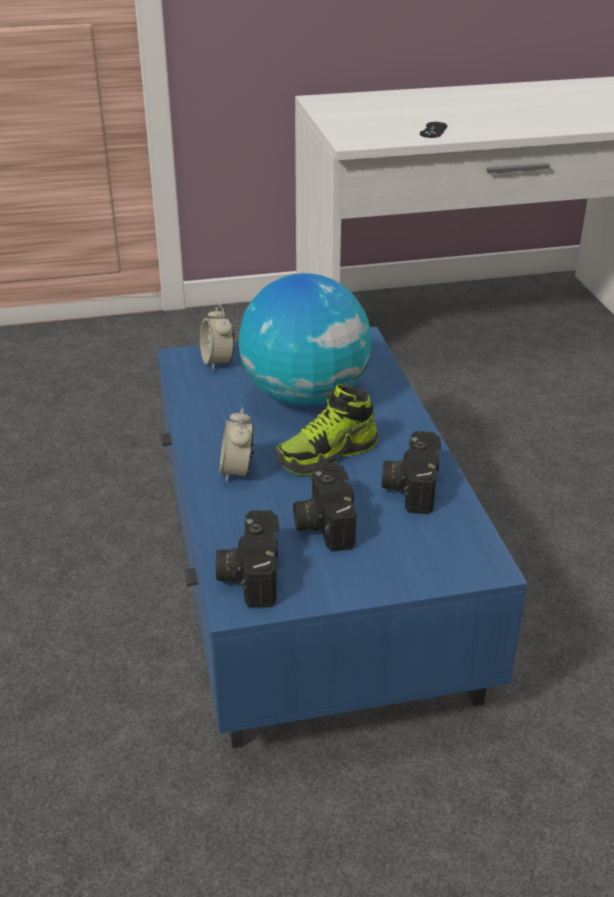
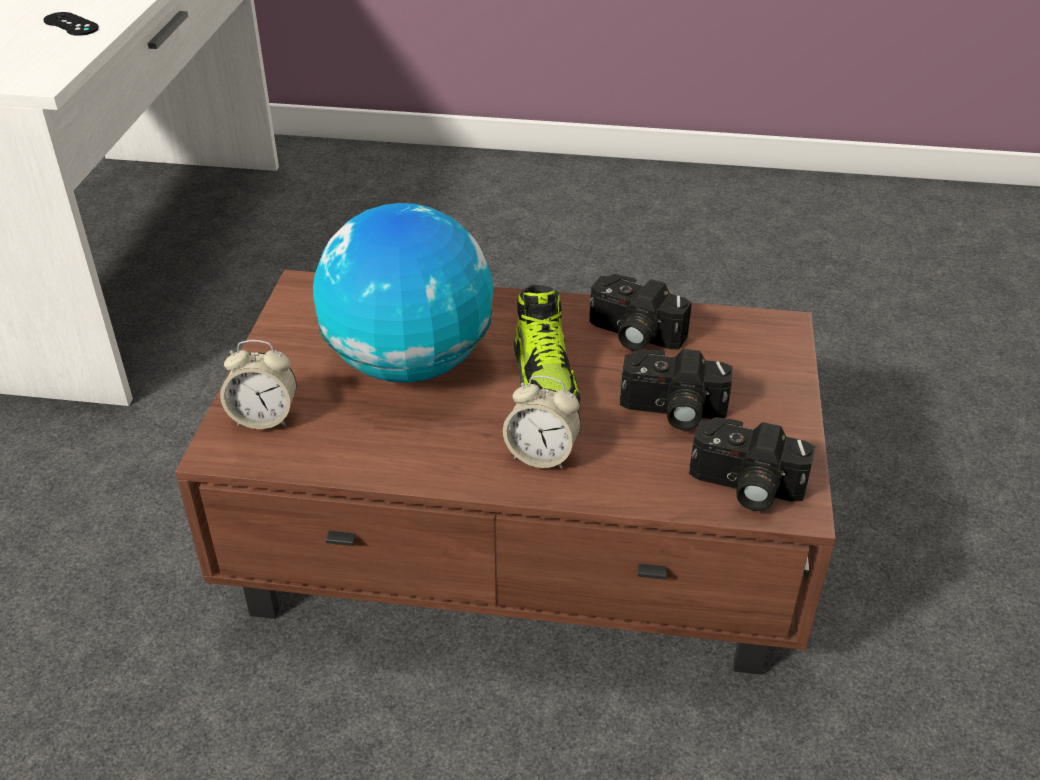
camera: 70 degrees left, 5 degrees up
blue coffee table [157,327,528,748] -> brown coffee table [175,270,836,675]

